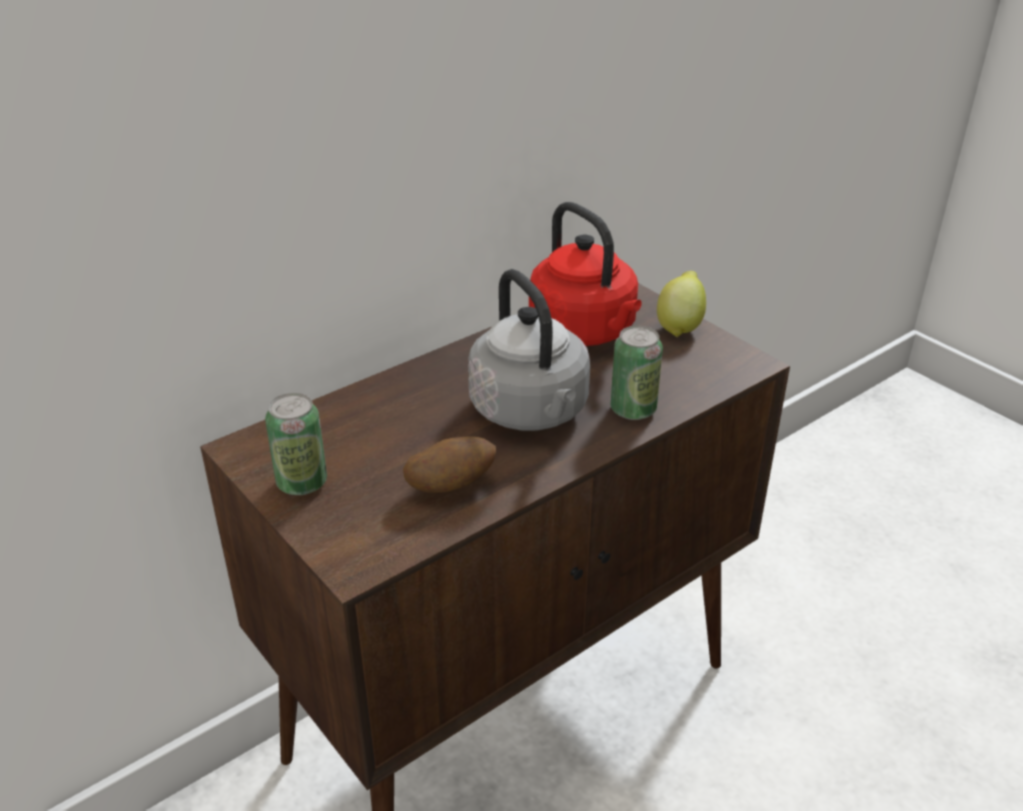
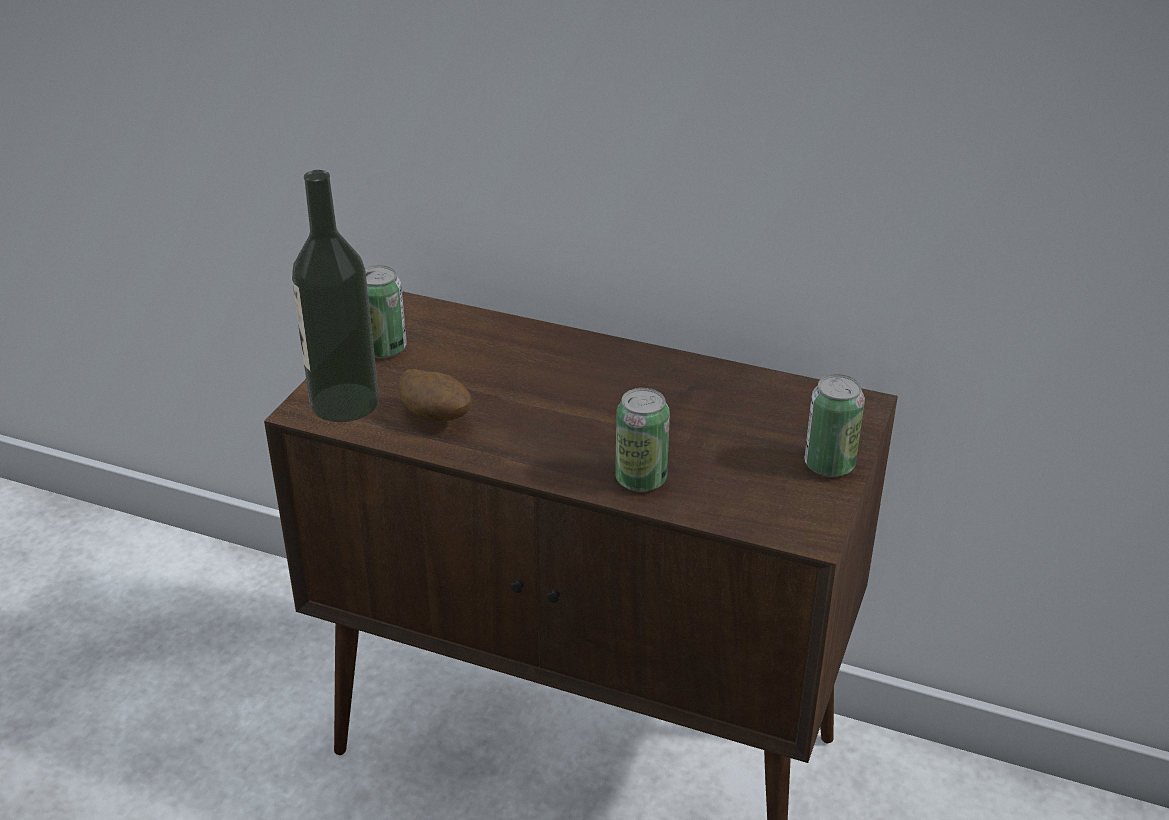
camera: 60 degrees right, 0 degrees up
grey kettle [468,269,590,431] -> none
red kettle [529,202,641,346] -> none
lemon [657,271,706,337] -> can [804,374,865,477]
none -> bottle [292,170,379,422]

